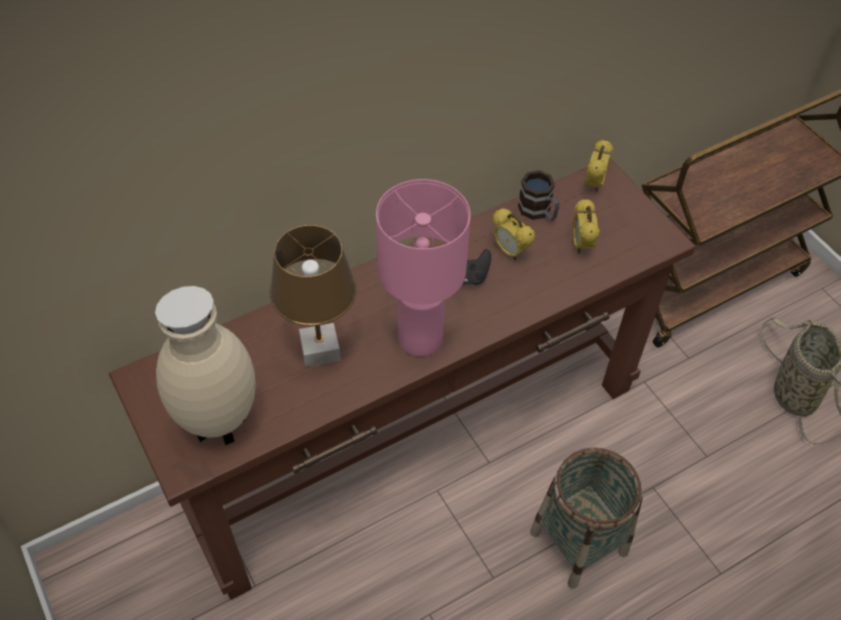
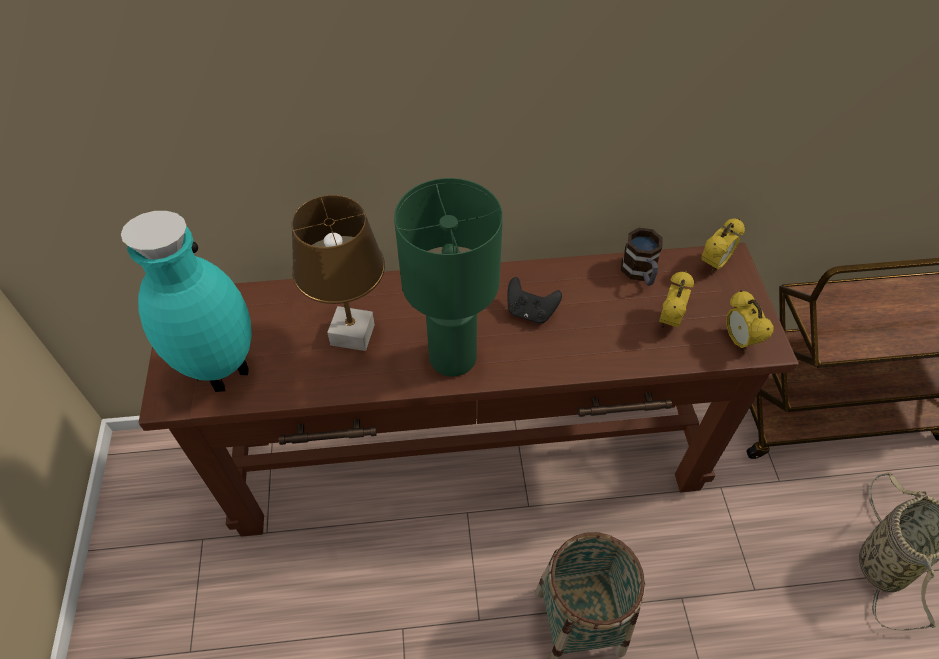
camera: 25 degrees right, 0 degrees up
beige vase [155,286,256,445] -> turquoise vase [121,211,252,392]
pink table lamp [376,179,470,357] -> green table lamp [394,178,503,377]
alarm clock [492,208,535,260] -> alarm clock moved to [726,290,774,352]

